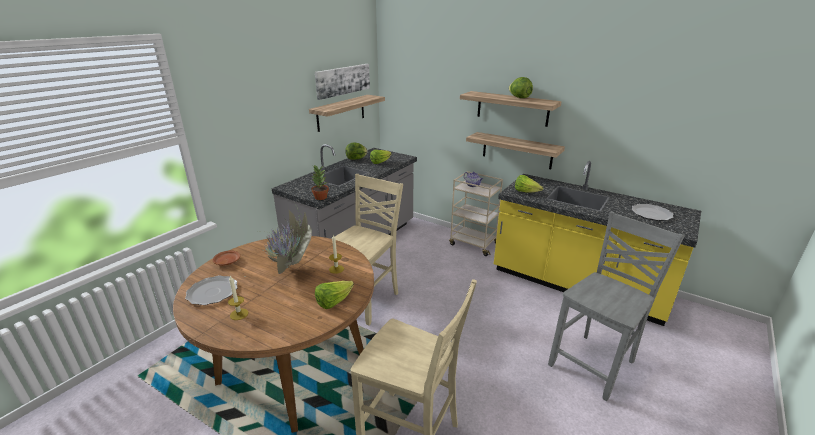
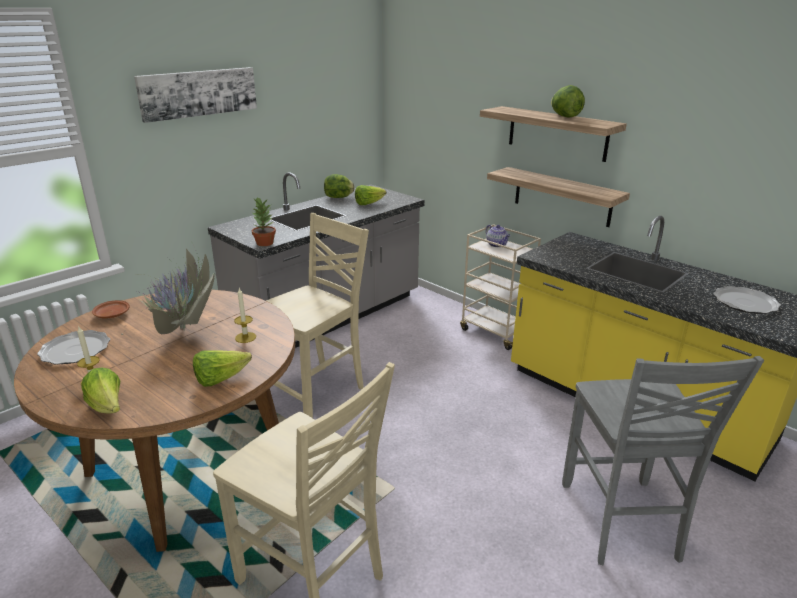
camera: 10 degrees right, 0 degrees up
shelf [309,95,385,132] -> none
picture [315,64,370,100] -> picture moved to [134,67,257,123]
lettuce [515,175,543,193] -> lettuce moved to [81,367,120,413]
grey chair [548,211,685,401] -> grey chair turned 120 degrees clockwise [562,356,764,565]

